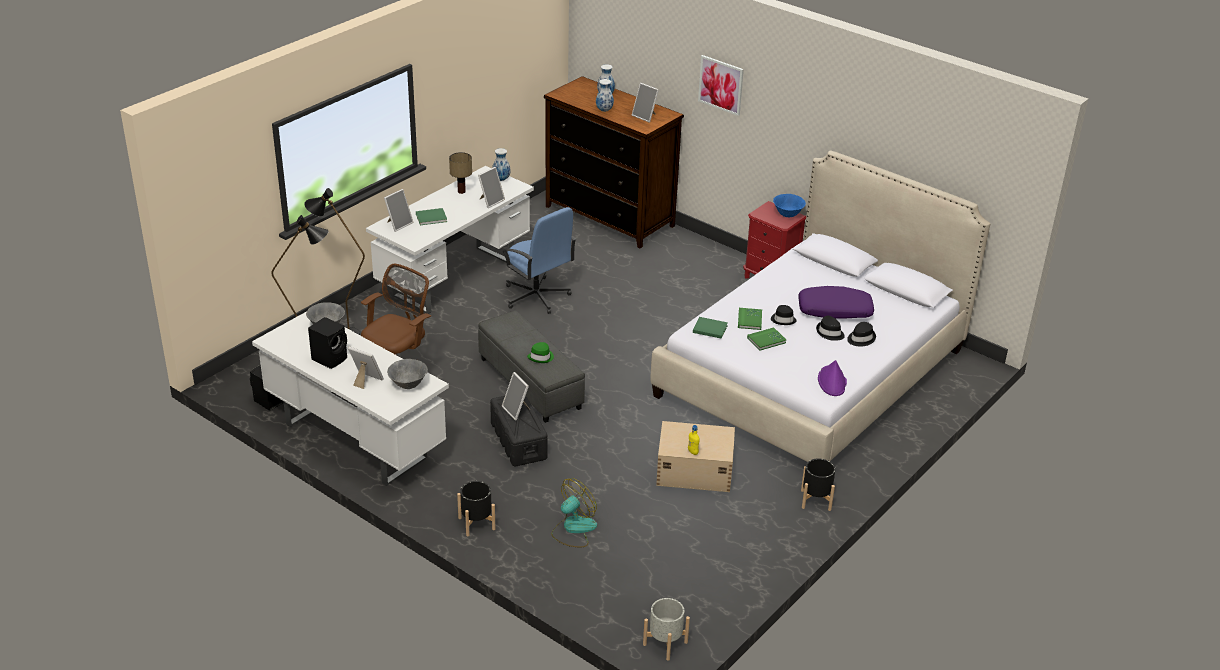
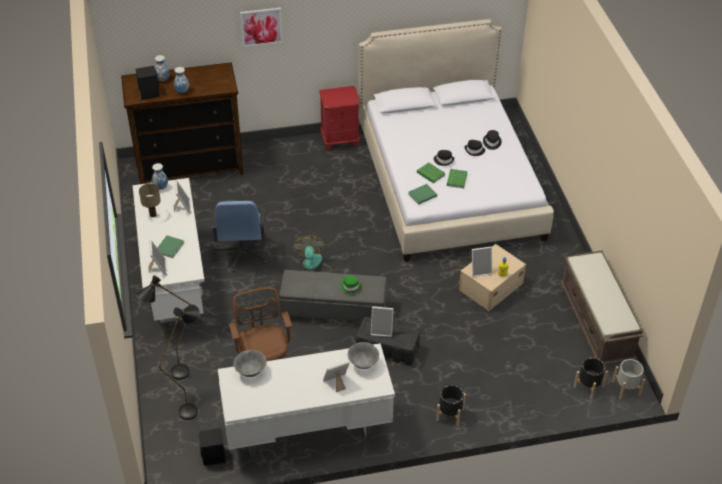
camera: 50 degrees left, 10 degrees up
black speaker [308,317,347,369] -> black speaker moved to [136,66,160,100]
blue office chair [502,207,576,314] -> blue office chair turned 90 degrees clockwise [212,201,267,272]
fan [552,478,597,547] -> fan moved to [293,235,332,273]
picture frame [632,83,659,122] -> picture frame moved to [472,247,492,277]
blue bowl [773,194,806,217] -> none
purple pillow [798,286,874,318] -> none
black planter [801,458,835,511] -> black planter moved to [574,357,608,399]
purple hat [818,360,847,396] -> none
none -> brown bench [560,251,643,365]

